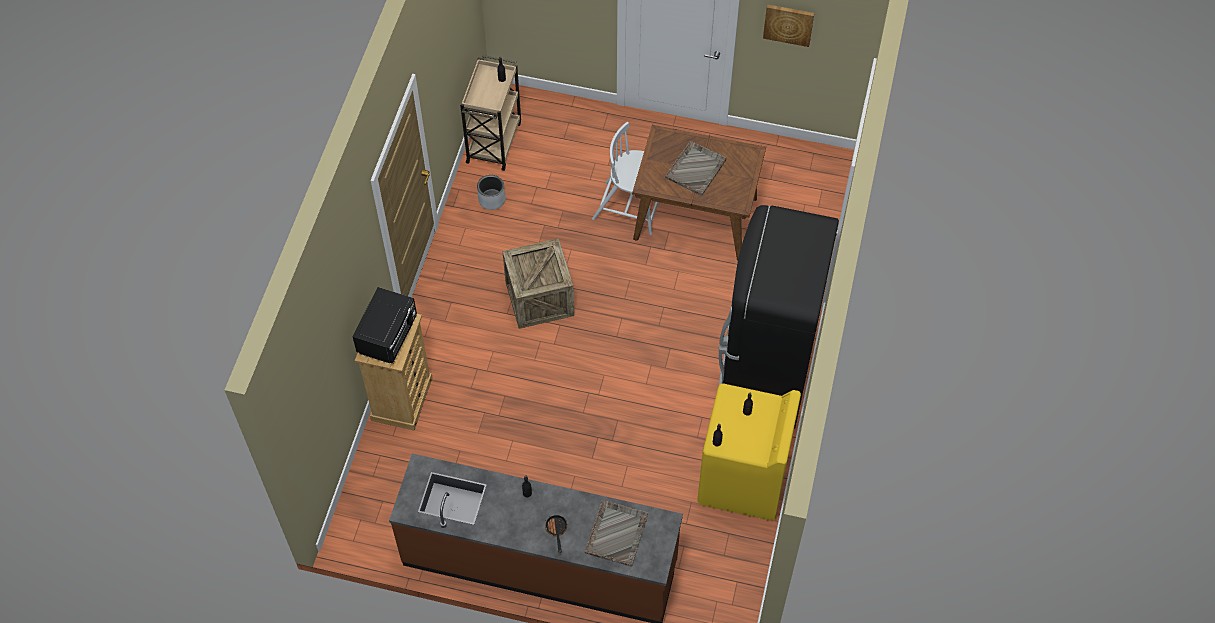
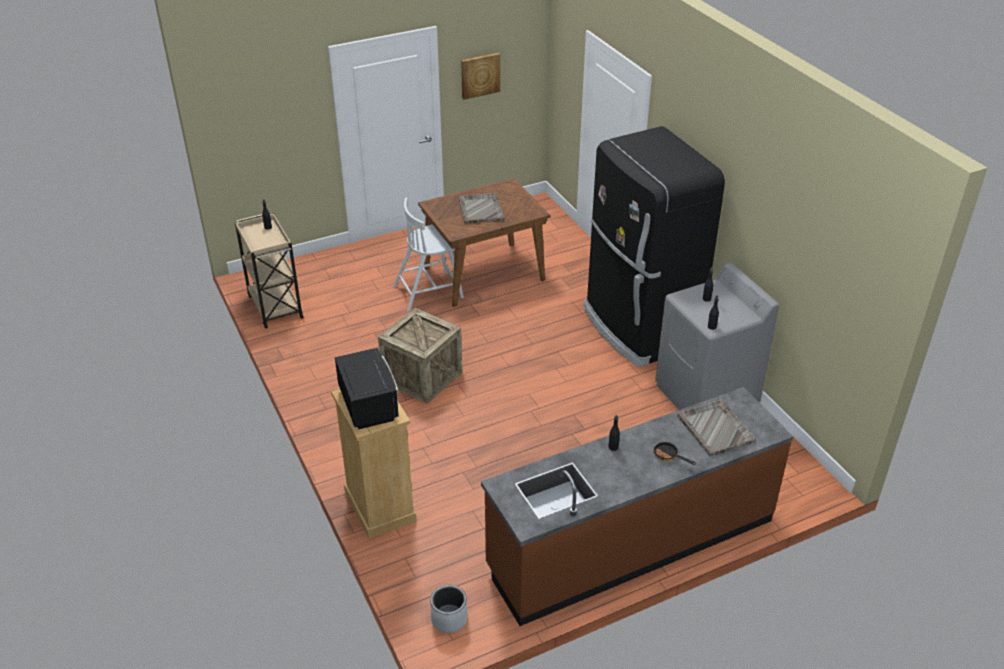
camera: 40 degrees left, 20 degrees down
grey planter [477,175,506,210] -> grey planter moved to [430,585,468,633]
yellow washing machine [697,383,801,521] -> grey washing machine [655,263,779,410]

